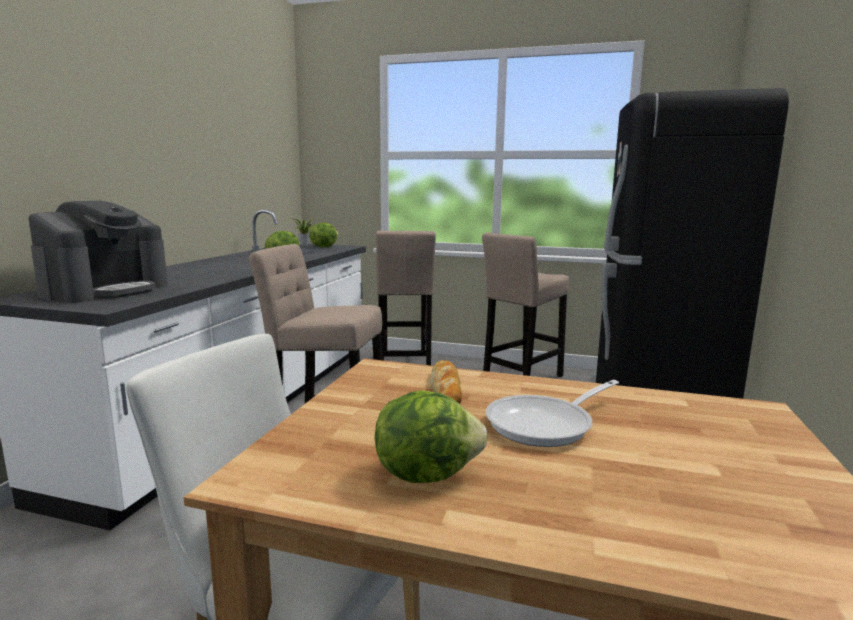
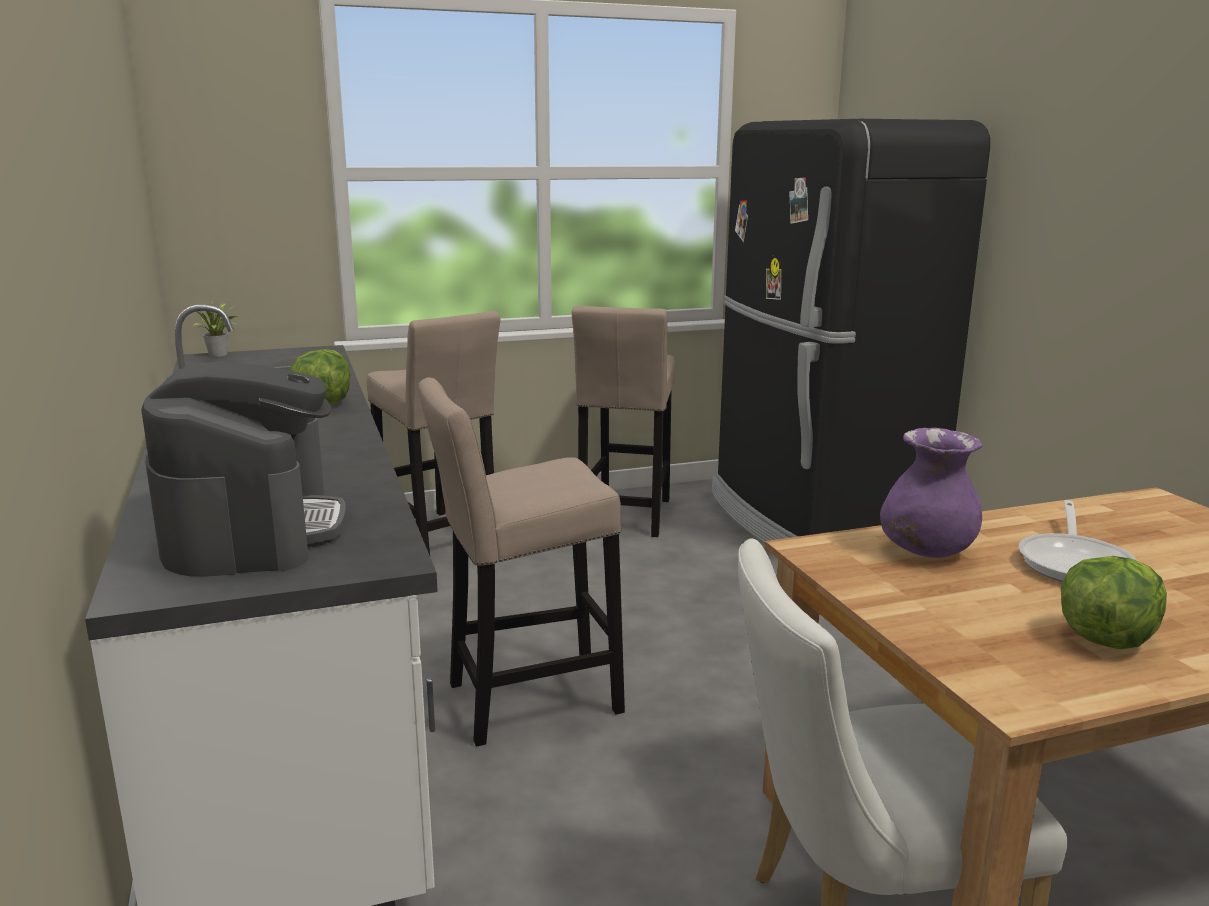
camera: 35 degrees left, 5 degrees up
lettuce [309,223,339,247] -> none
bread [430,360,462,404] -> purple vase [880,428,983,558]

